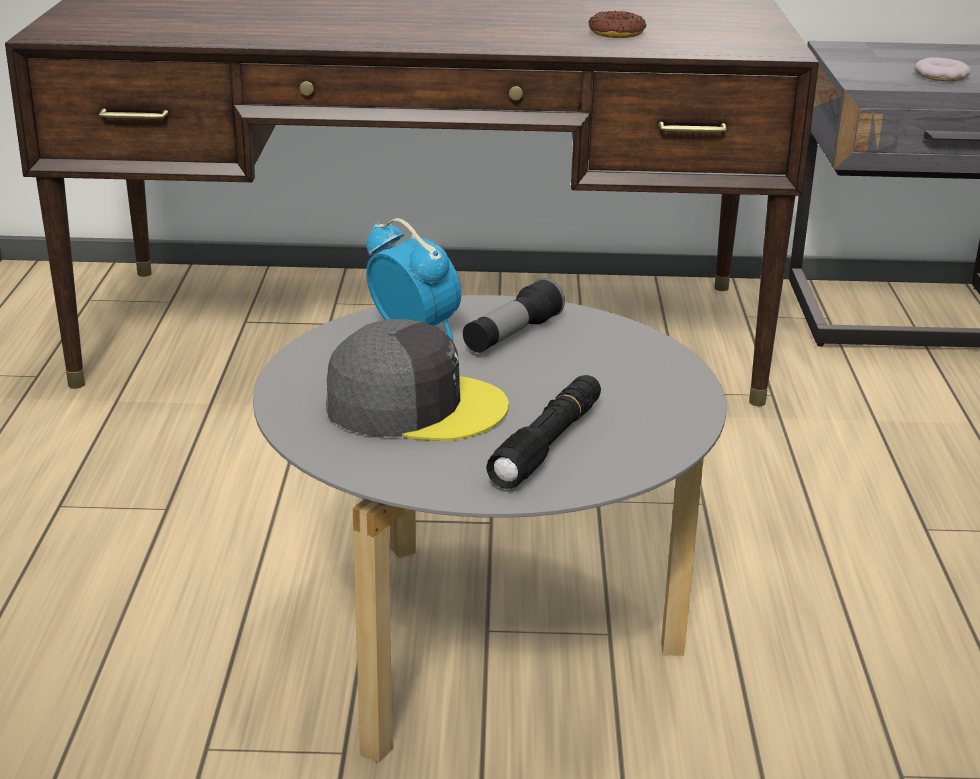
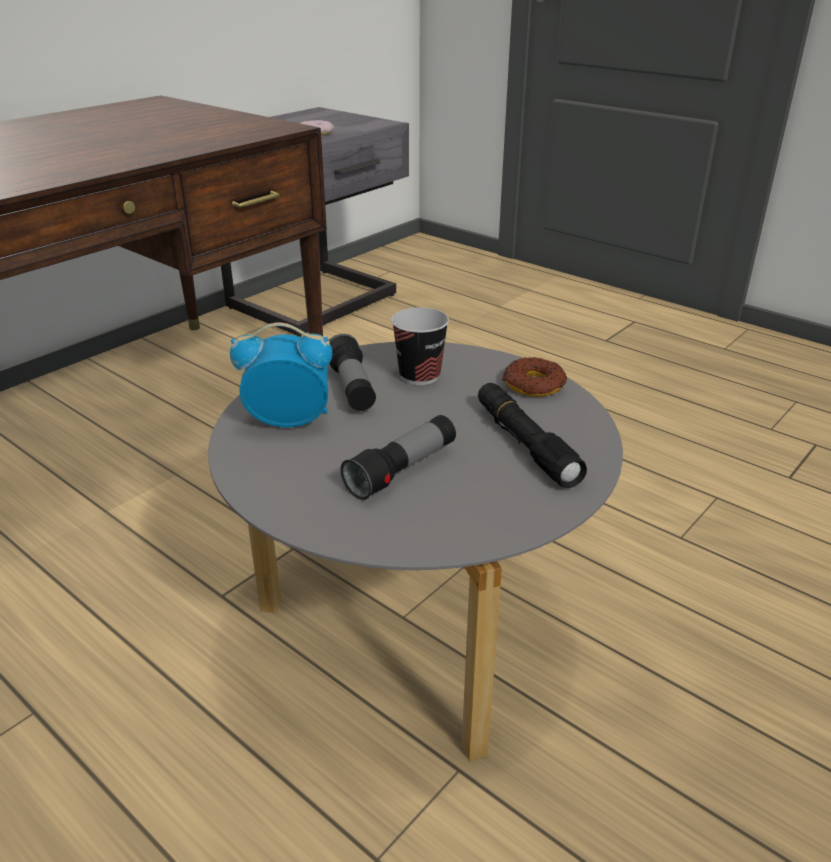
camera: 50 degrees left, 5 degrees up
grey cap [326,319,509,441] -> flashlight [340,415,456,500]
donut [588,11,647,38] -> donut moved to [502,357,567,397]
none -> cup [391,307,449,385]

